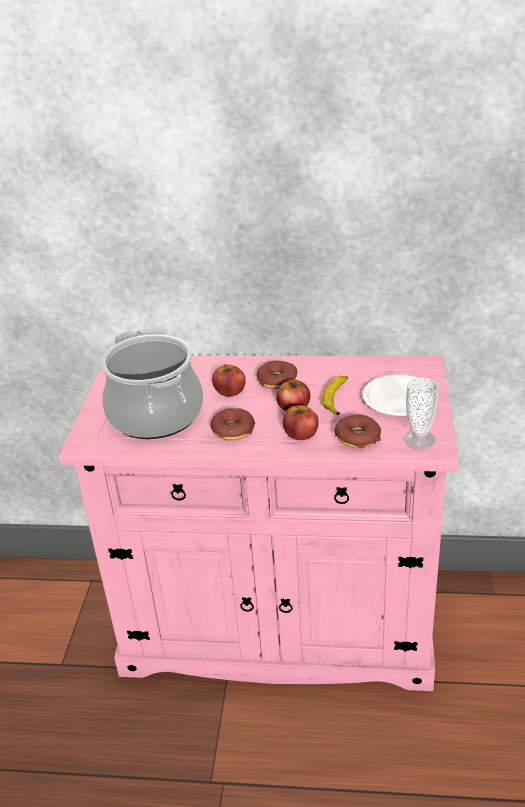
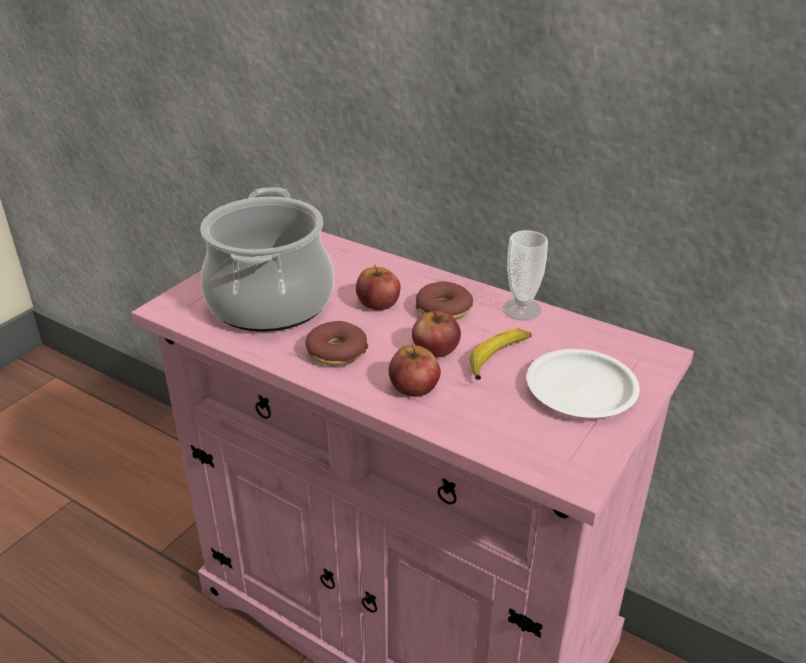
camera: 25 degrees right, 0 degrees up
donut [335,415,381,448] -> none
cup [404,378,438,450] -> cup moved to [503,230,548,320]

